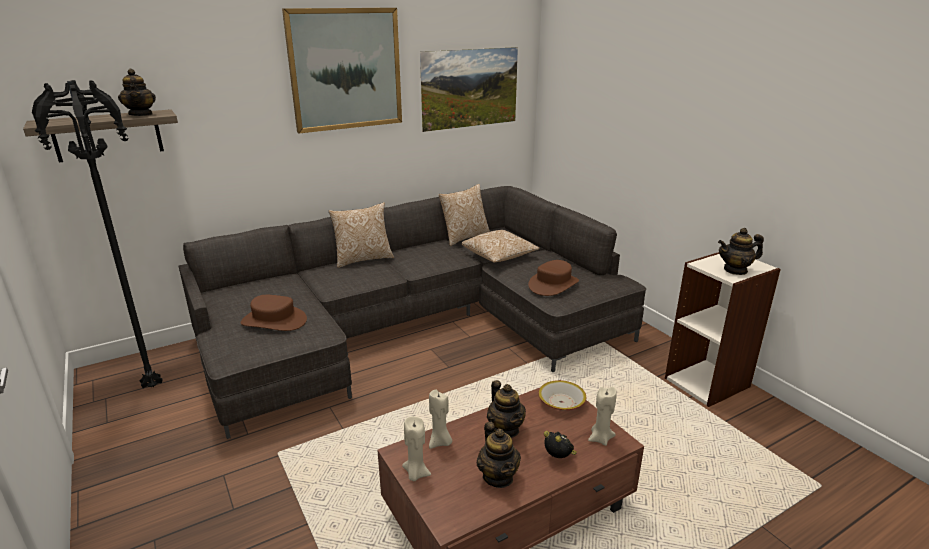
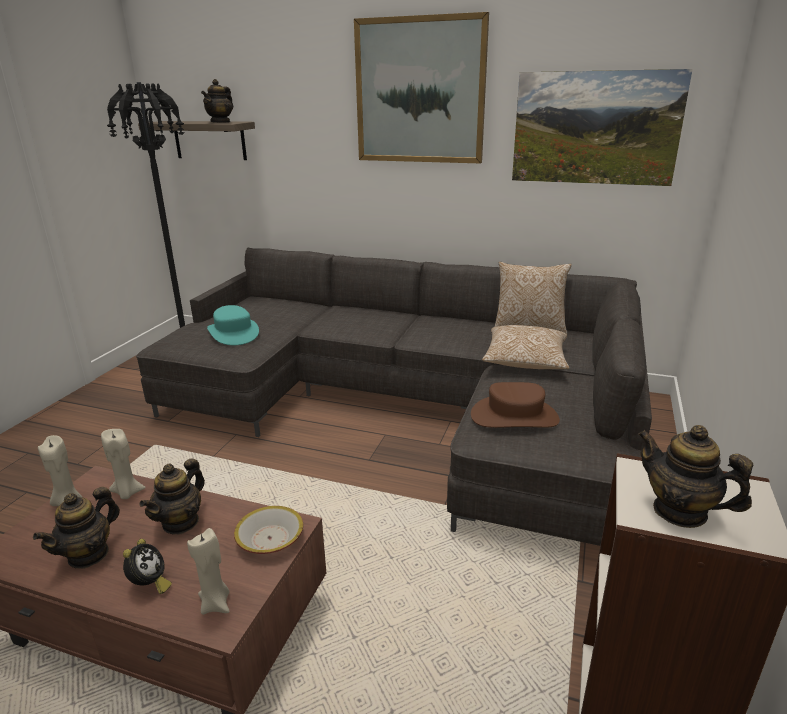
camera: 50 degrees right, 0 degrees up
brown hat [241,295,307,331] -> turquoise hat [207,305,259,345]
pillow [328,202,394,268] -> none

